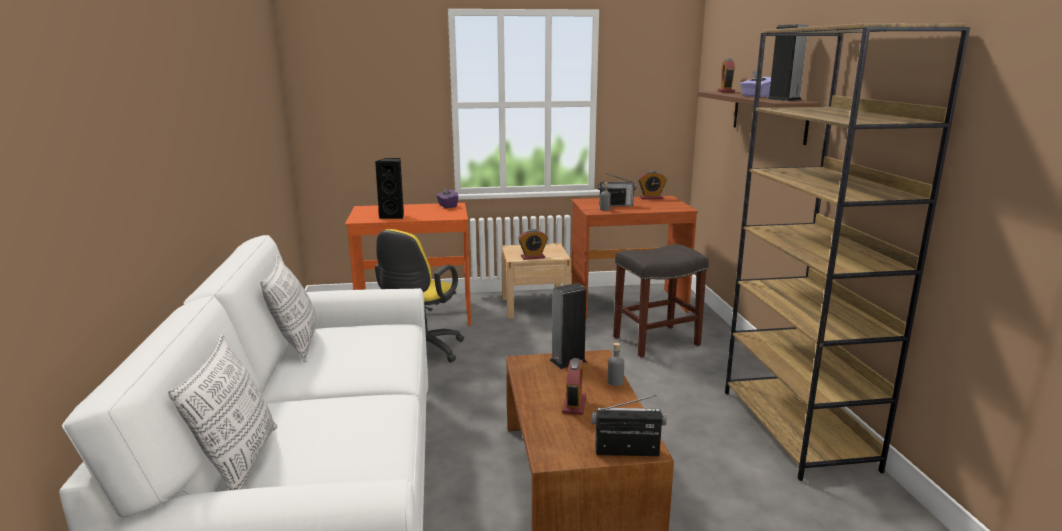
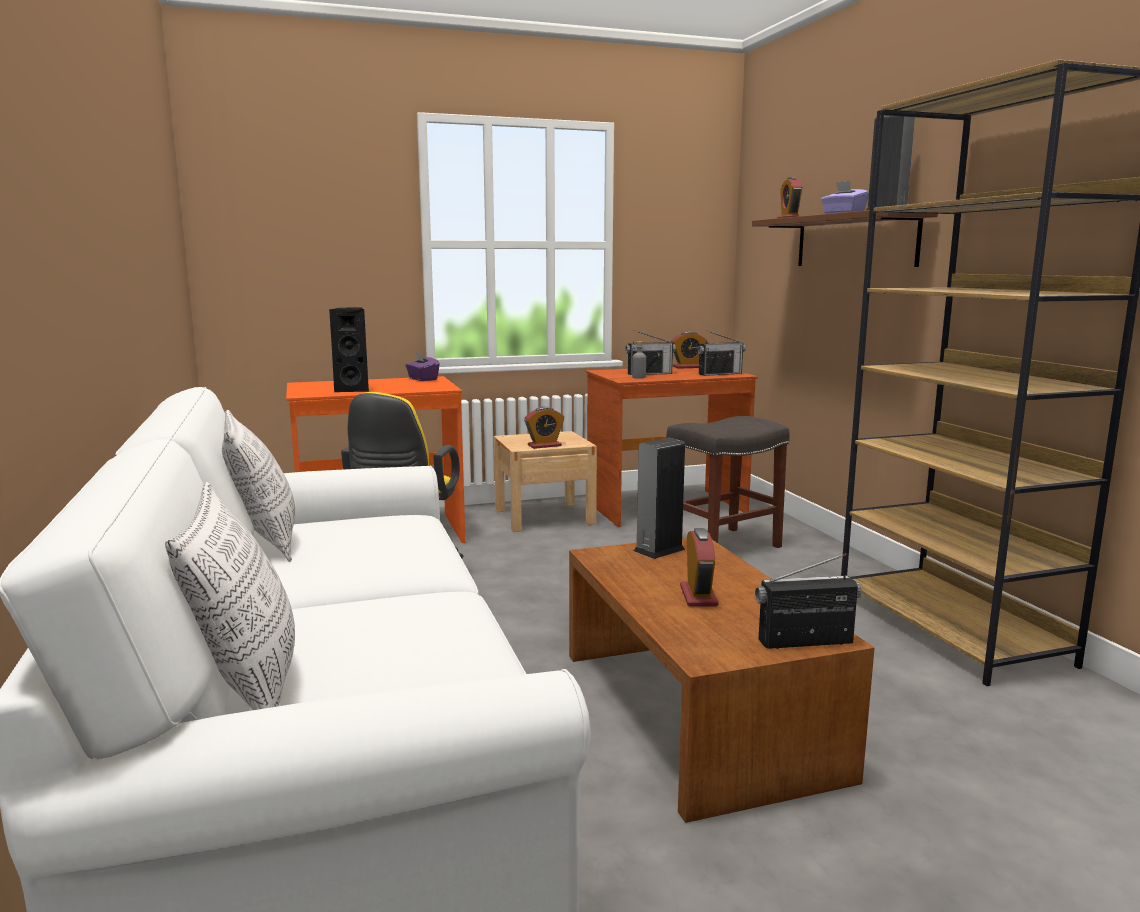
camera: 10 degrees left, 5 degrees down
grey bottle [608,343,624,386] -> none
none -> radio [698,330,746,376]

